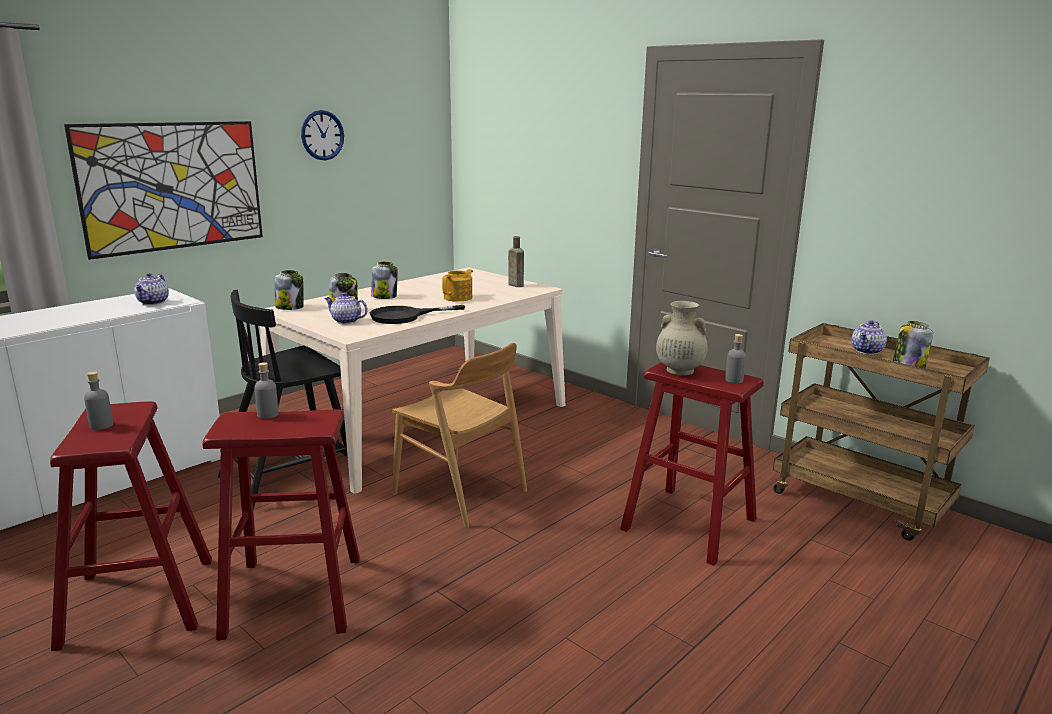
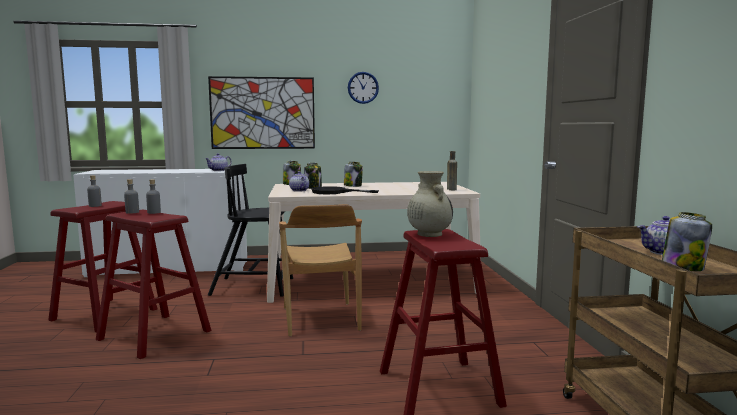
camera: 40 degrees right, 10 degrees down
teapot [442,269,473,302] -> none
grey bottle [725,334,746,383] -> grey bottle moved to [124,179,139,214]

